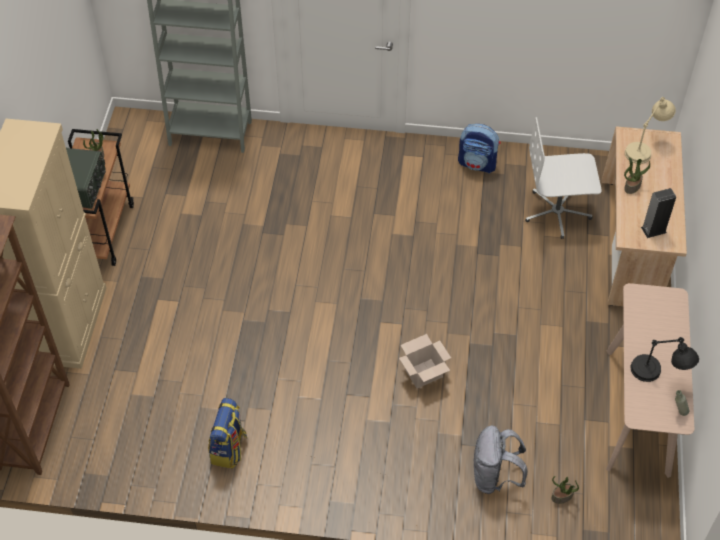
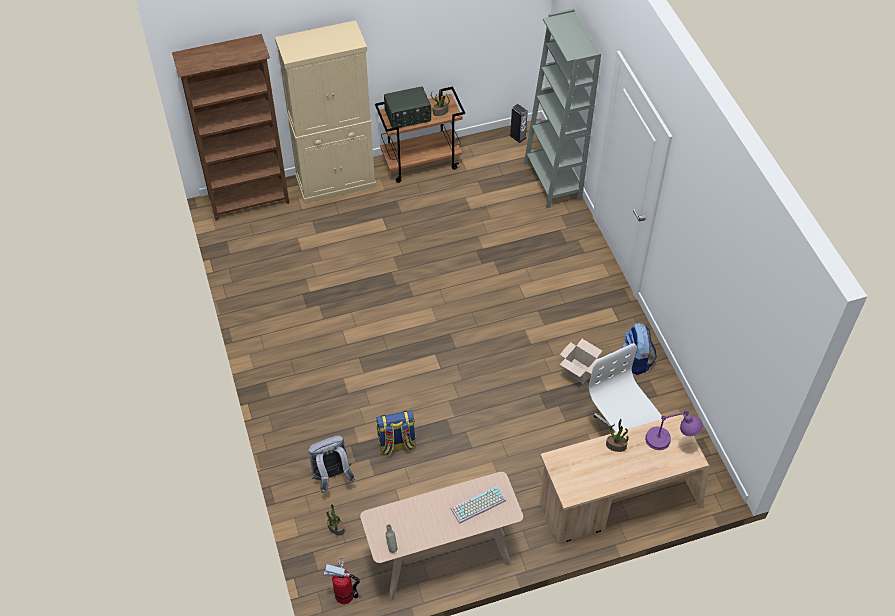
camera: 65 degrees right, 0 degrees up
backpack [208,398,247,469] -> backpack moved to [376,411,416,456]
cardboard box [399,334,451,388] -> cardboard box moved to [559,339,602,384]
beige table lamp [625,97,676,164] -> purple table lamp [645,410,703,450]
black table lamp [631,337,699,382] -> none
speaker [641,188,676,238] -> speaker moved to [509,104,528,143]
none -> fire extinguisher [324,558,360,604]
none -> keyboard [450,486,506,524]

